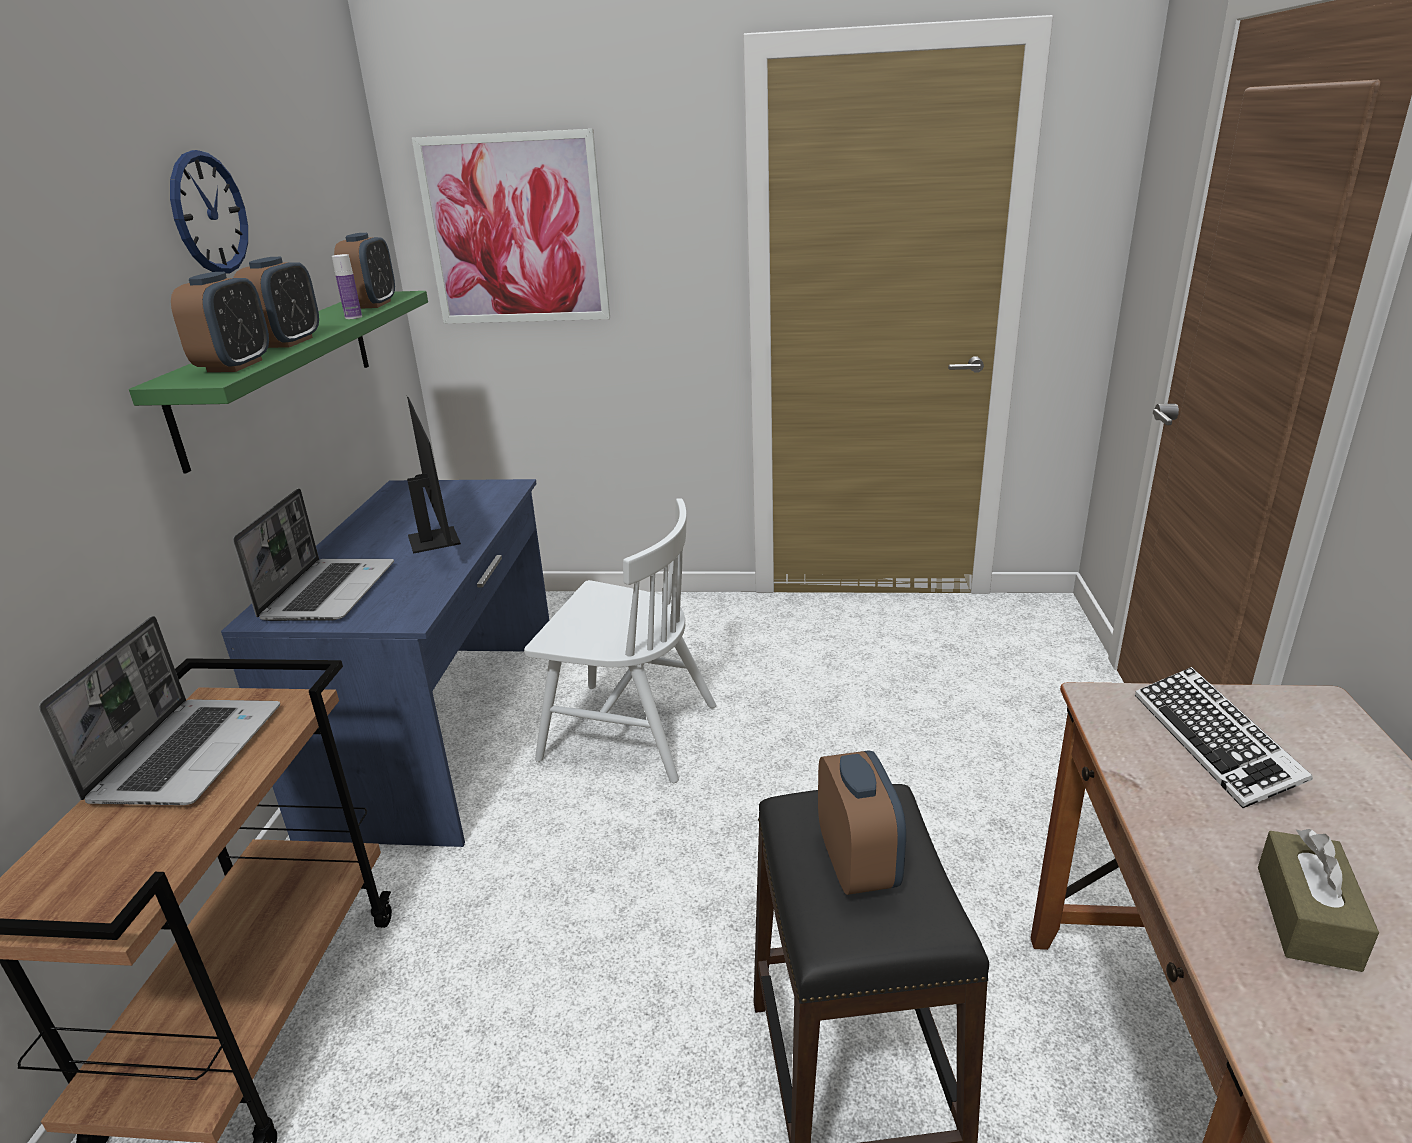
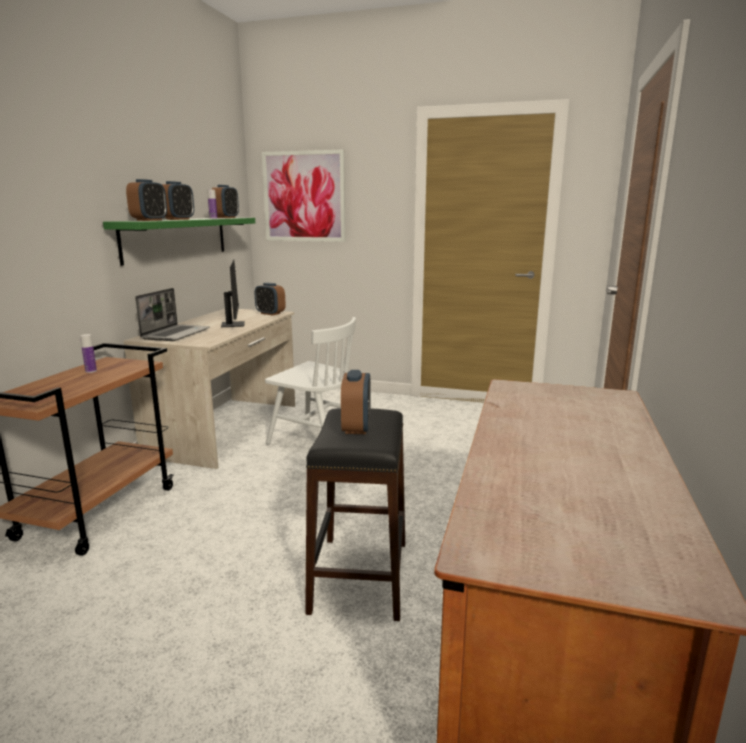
camera: 10 degrees right, 10 degrees down
laptop [39,616,280,805] -> bottle [80,334,97,373]
wall clock [170,150,248,273] -> none
blue desk [221,479,549,847] -> beige desk [124,308,295,469]
keyboard [1135,667,1313,808] -> none
brown tissue box [1258,829,1379,972] -> none
none -> alarm clock [255,283,286,316]

